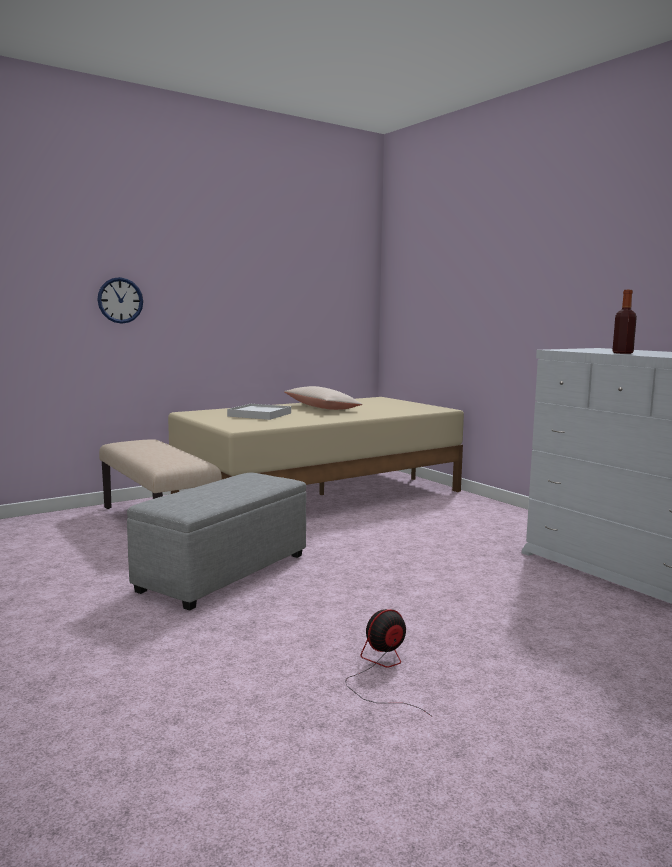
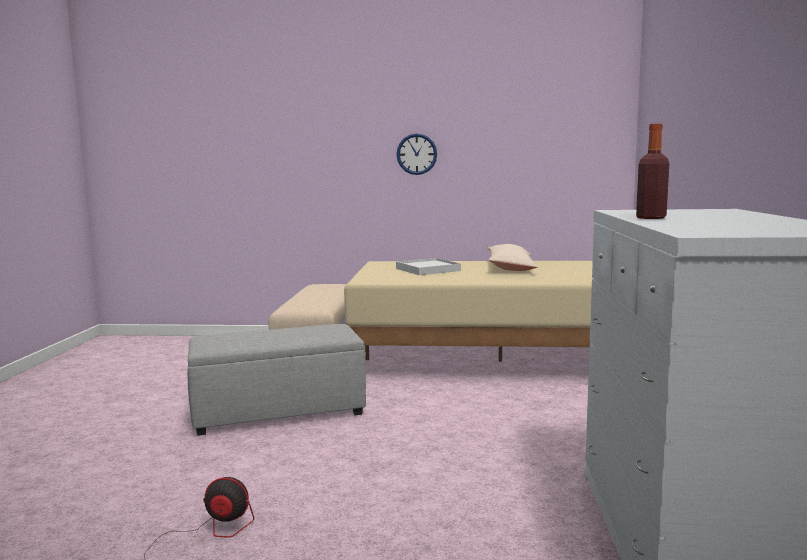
camera: 40 degrees right, 0 degrees up
wall clock [97,277,143,324] -> wall clock moved to [397,133,437,175]

